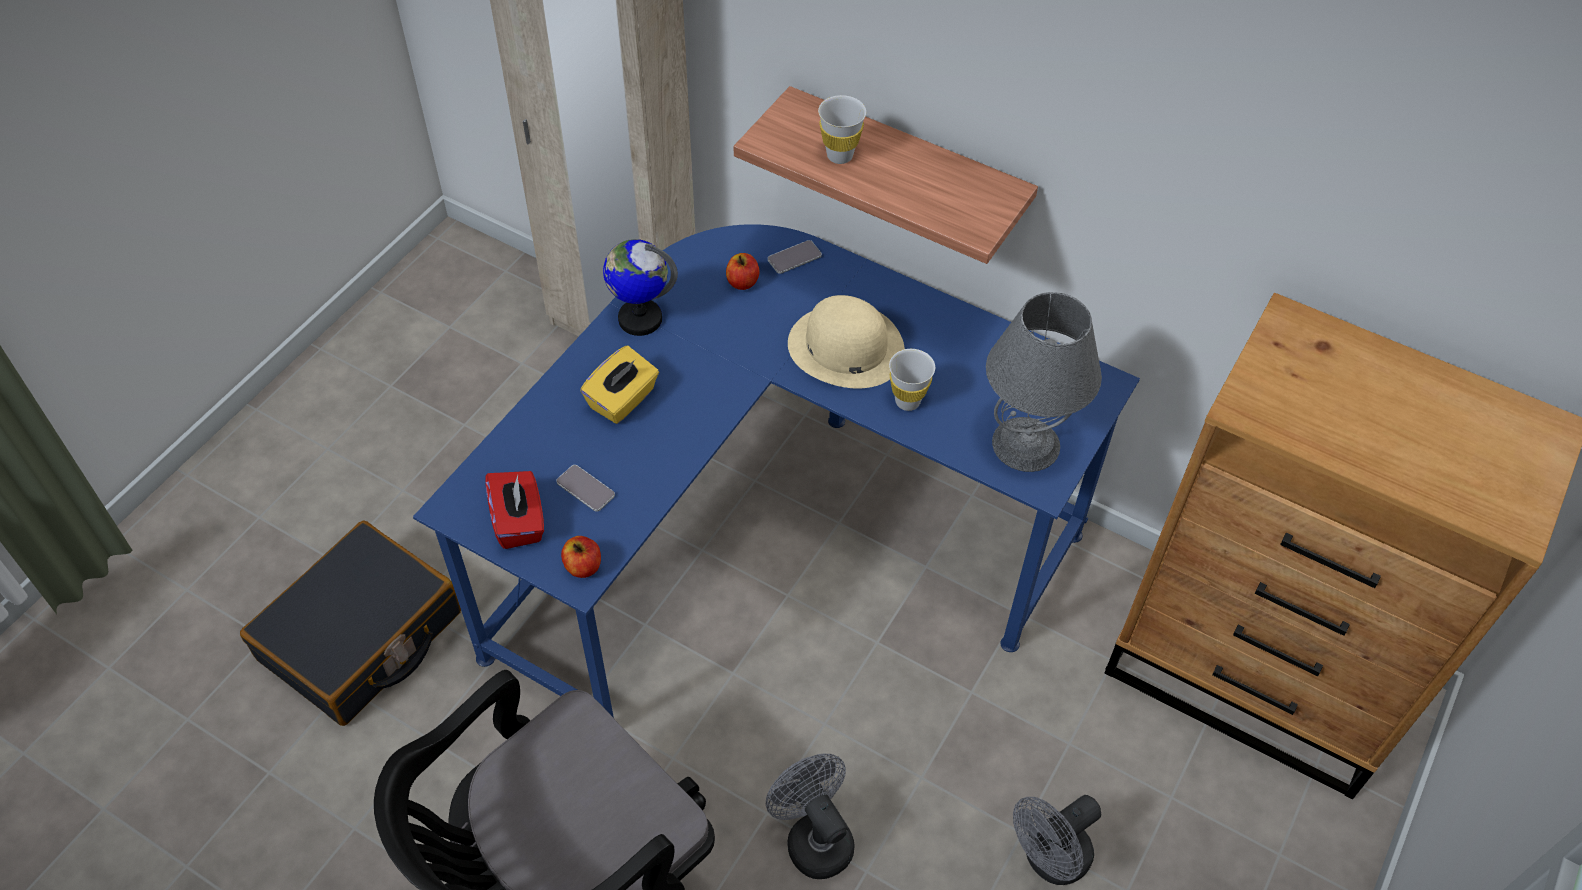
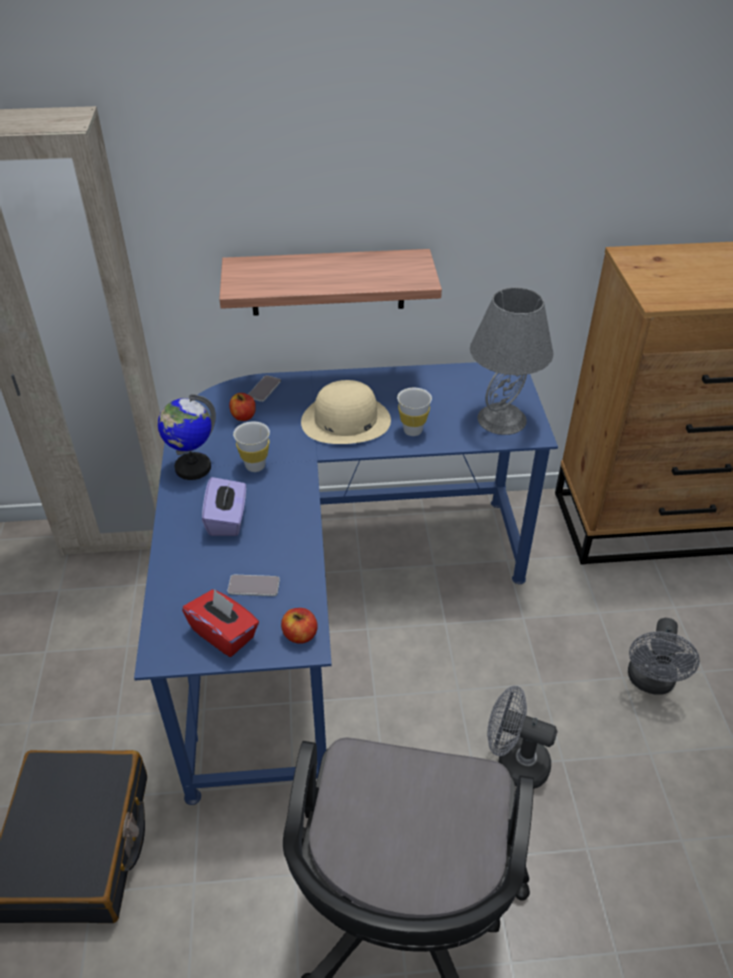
camera: 35 degrees left, 10 degrees down
yellow tissue box [580,346,659,424] -> purple tissue box [202,477,246,536]
white cup [818,95,866,164] -> white cup moved to [233,422,270,472]

